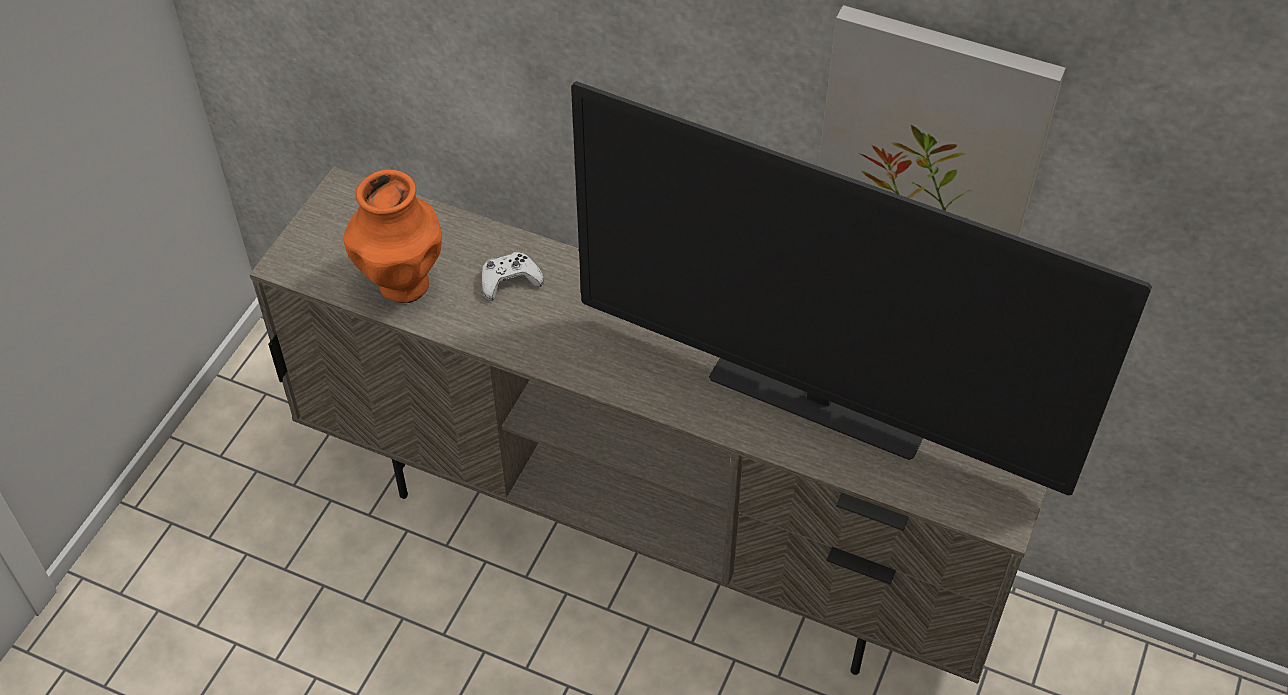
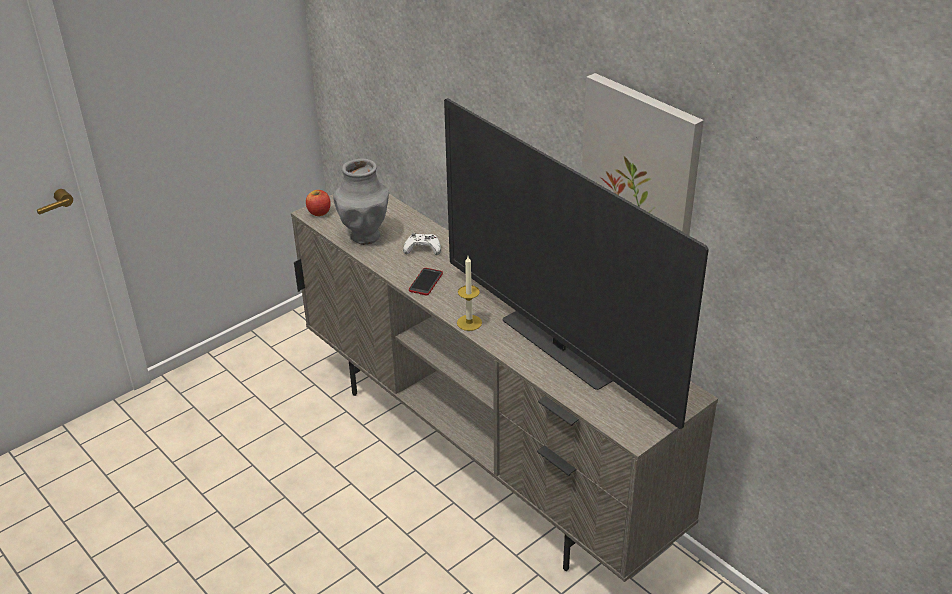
camera: 25 degrees right, 15 degrees down
orange vase [343,169,442,303] -> grey vase [333,158,389,245]
none -> apple [306,190,331,216]
none -> phone [409,268,443,295]
none -> candle [457,256,482,331]

